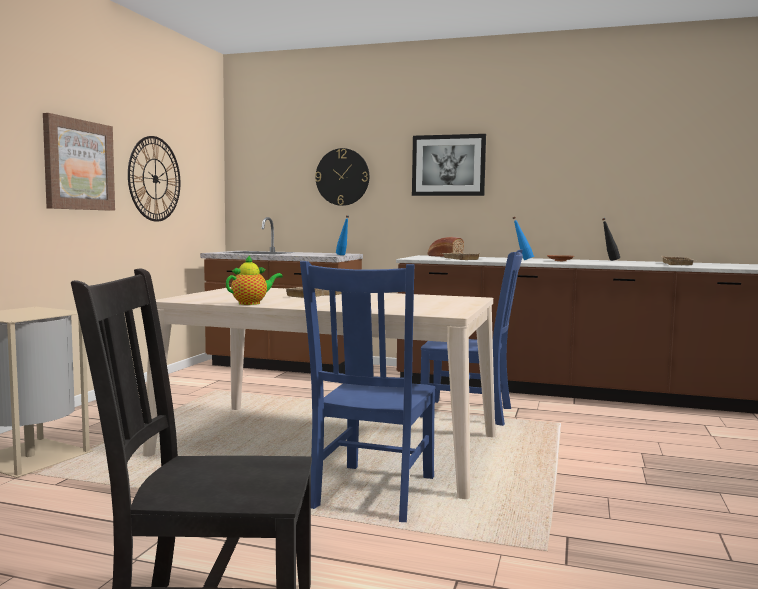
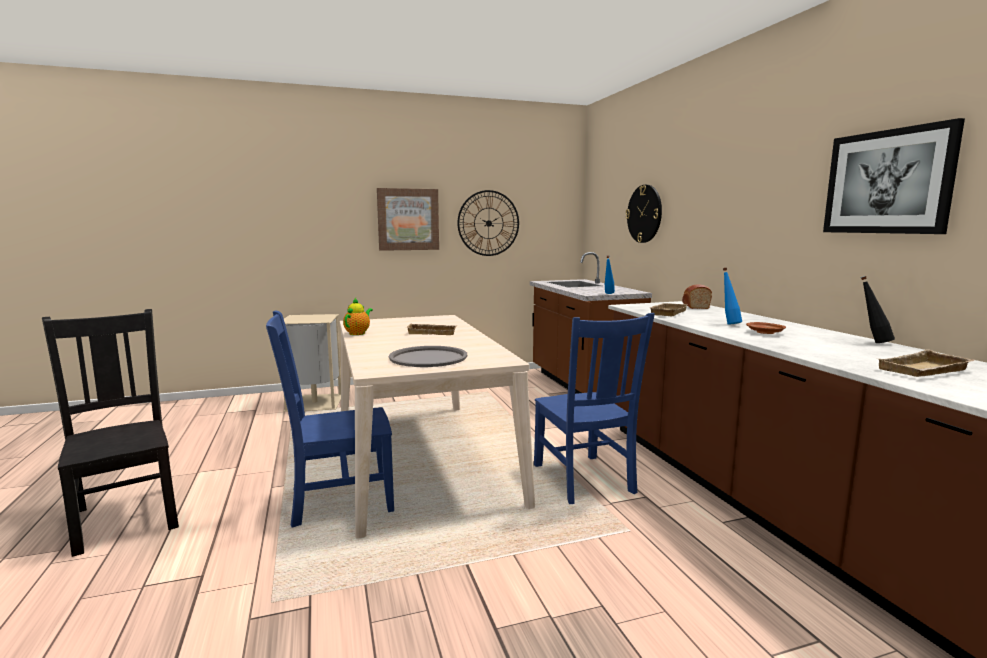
camera: 55 degrees right, 5 degrees up
teapot [226,255,283,305] -> teapot turned 90 degrees counterclockwise [343,298,373,335]
picture [412,134,486,196] -> picture moved to [823,118,965,234]
none -> grey tray [389,346,467,367]

